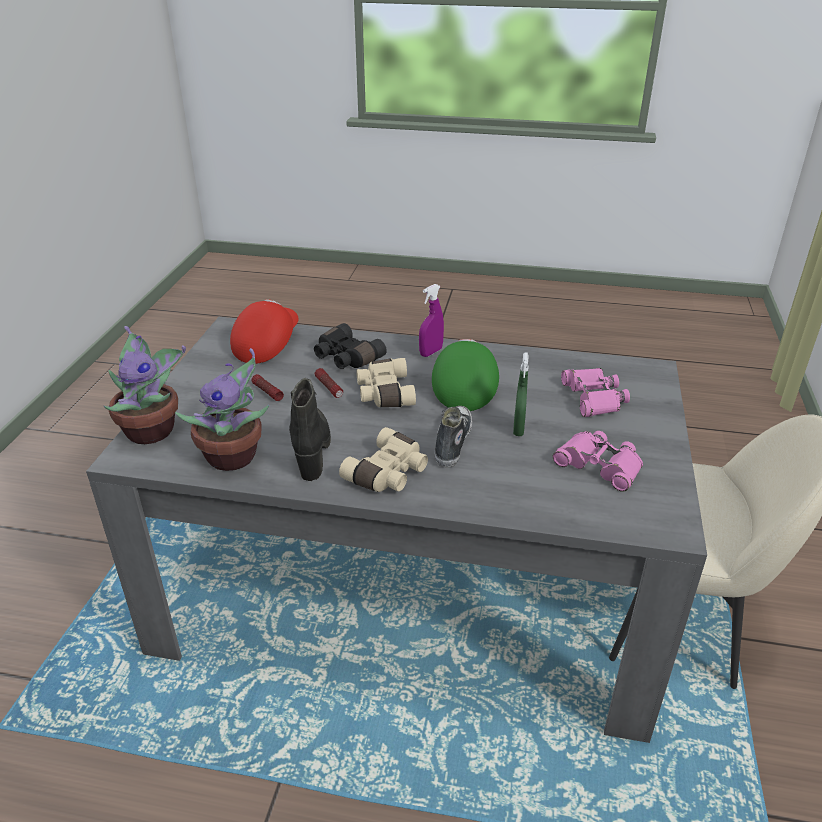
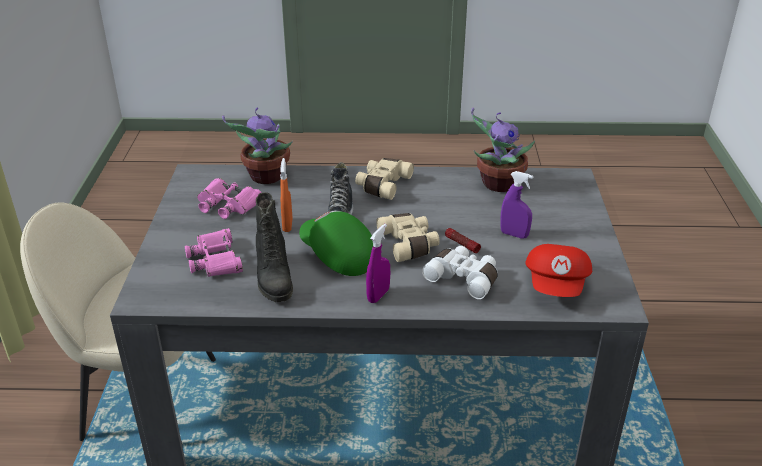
camera: 170 degrees right, 0 degrees up
potted plant [104,326,186,444] -> potted plant moved to [222,108,293,184]
flashlight [251,374,284,401] -> purple spray bottle [500,171,533,238]
black boot [289,378,331,481] -> black boot moved to [256,192,293,302]
black binoculars [314,323,387,369] -> white binoculars [422,246,498,299]
green cap [432,339,499,411] -> green cap turned 135 degrees clockwise [299,212,373,276]
green spray bottle [513,352,529,436] -> orange spray bottle [280,158,292,232]

